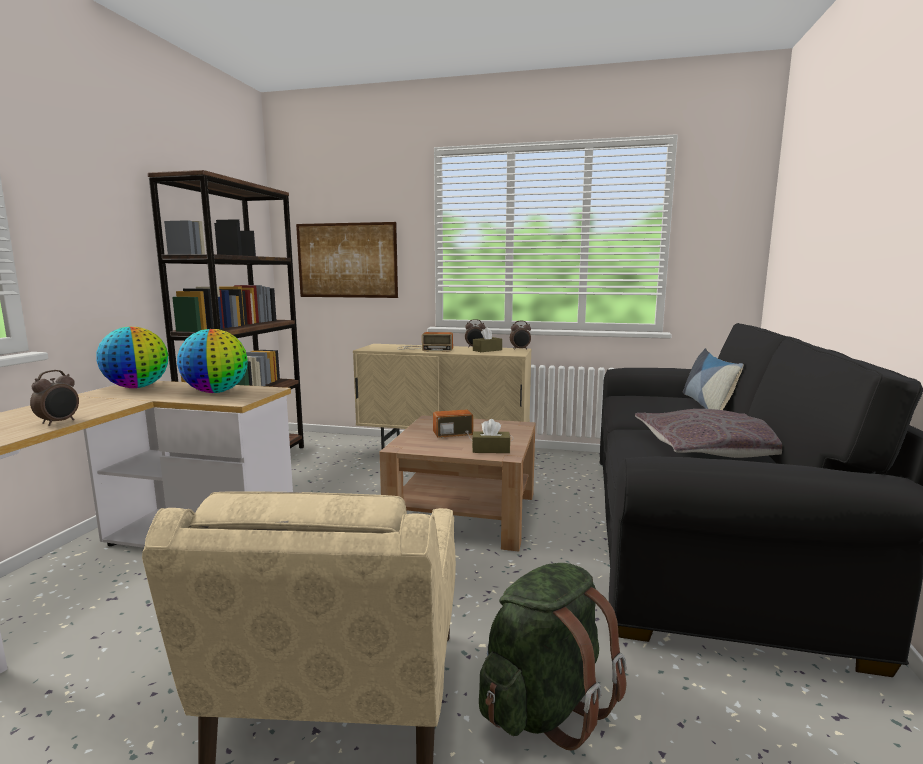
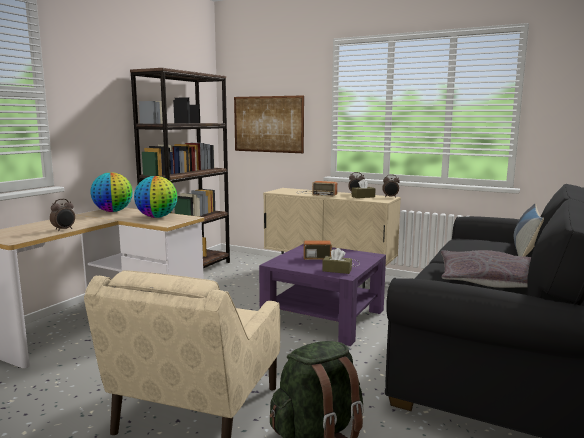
camera: 15 degrees right, 0 degrees up
brown coffee table [380,415,535,552] -> purple coffee table [259,244,386,346]

